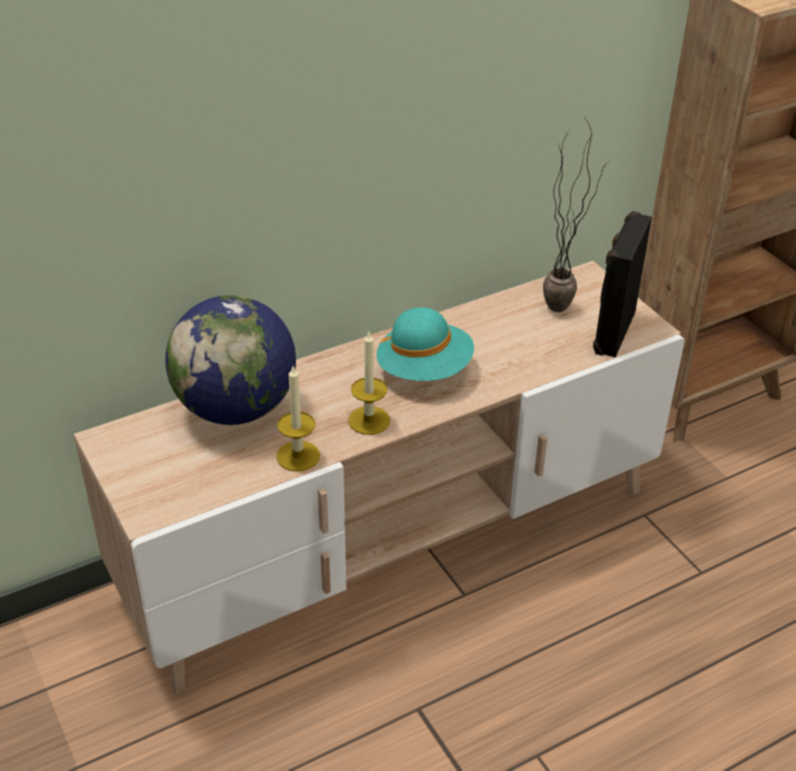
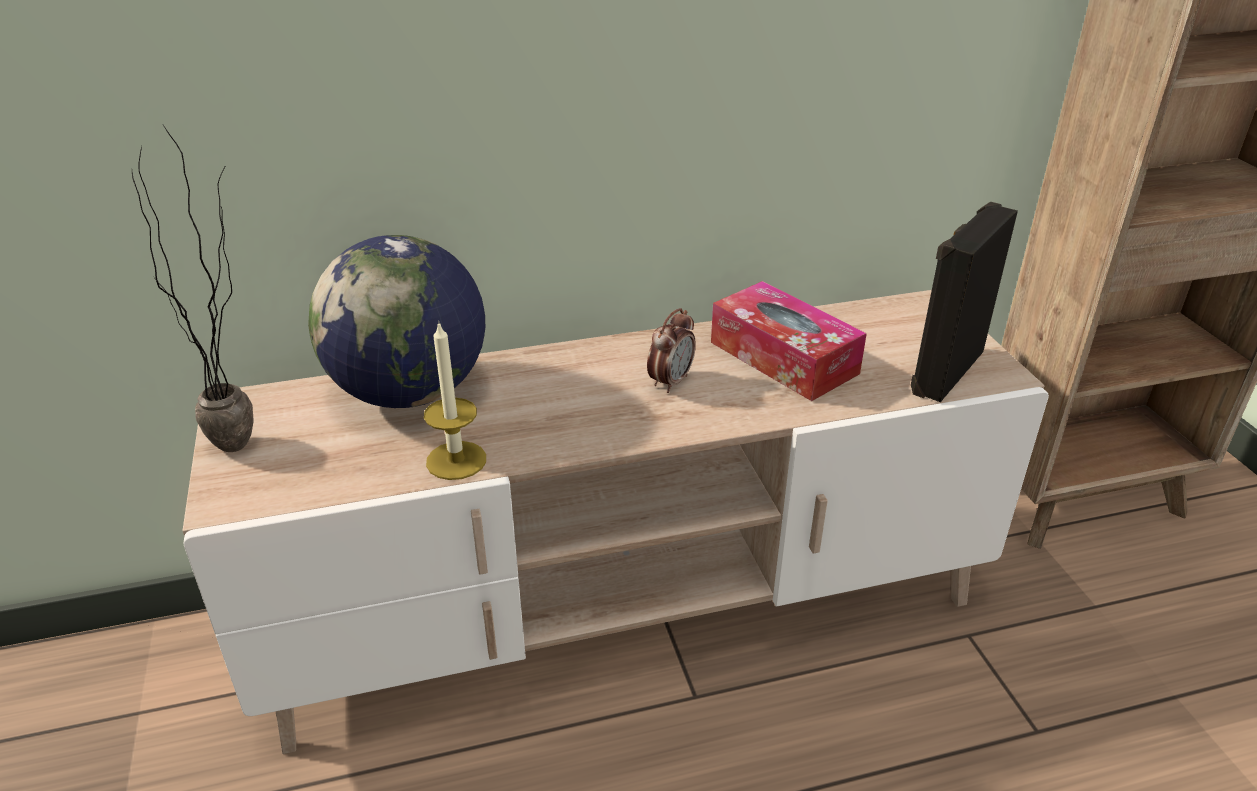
camera: 15 degrees right, 5 degrees down
candle [348,332,390,435] -> none
turquoise hat [376,307,474,381] -> alarm clock [647,308,696,393]
potted plant [543,118,610,312] -> potted plant moved to [132,125,254,452]
none -> tissue box [711,281,867,401]

